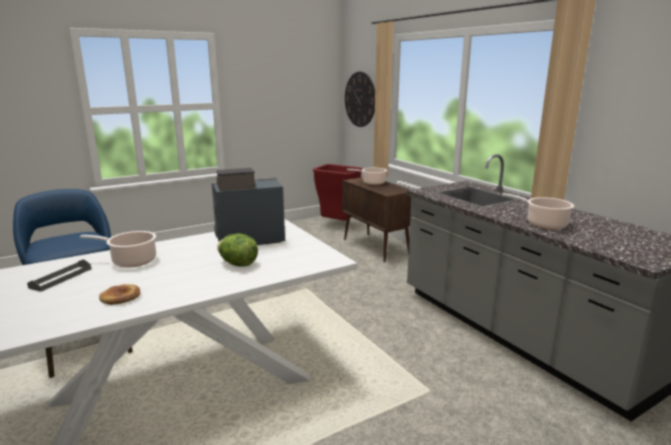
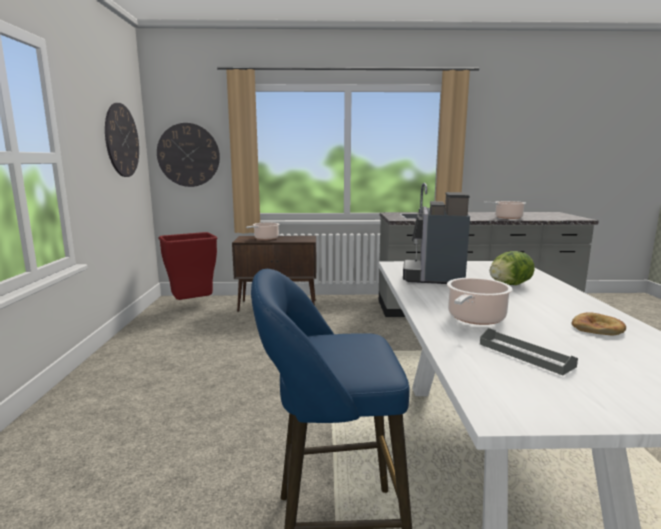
camera: 60 degrees left, 5 degrees down
none -> wall clock [105,103,139,177]

